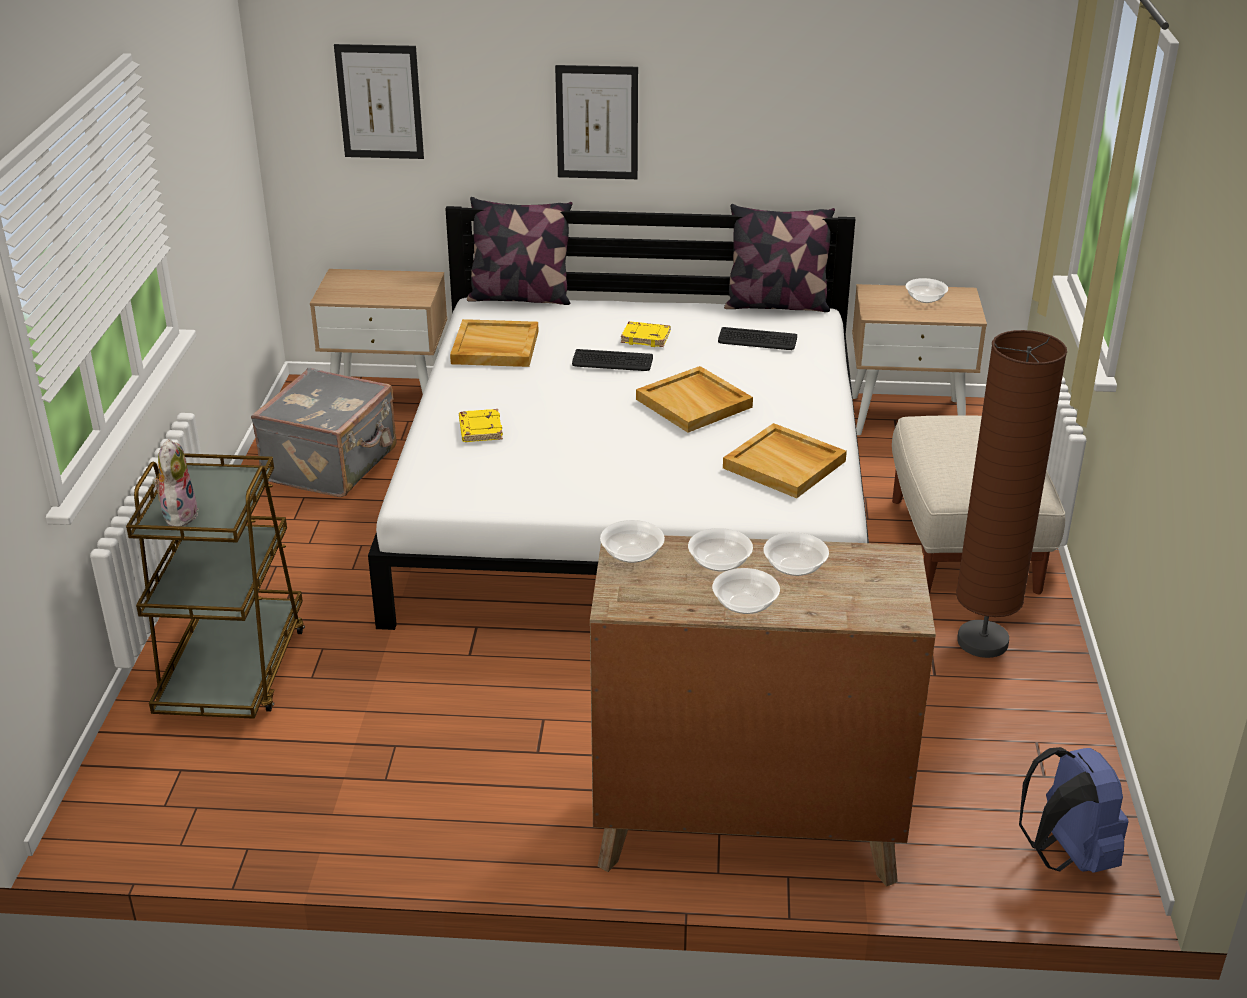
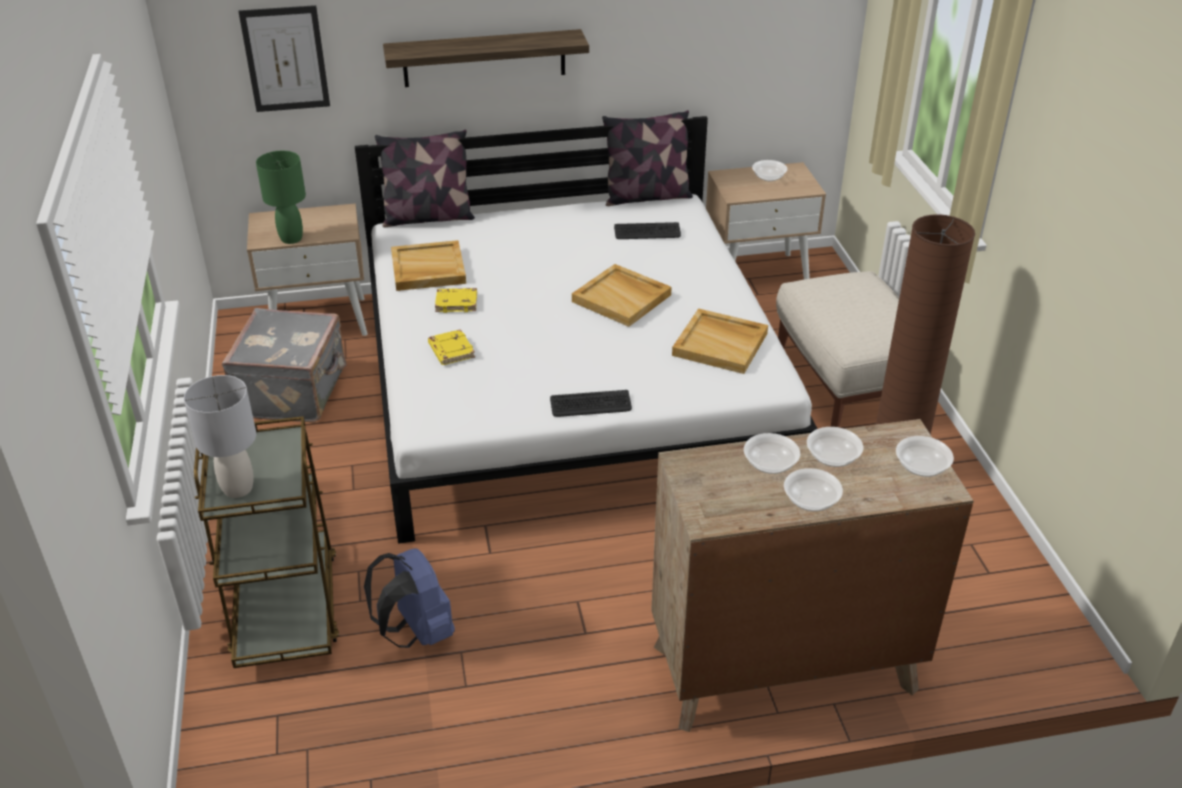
camera: 15 degrees left, 5 degrees up
plush toy [152,439,198,527] -> grey table lamp [184,375,256,498]
picture [555,65,638,179] -> shelf [383,29,589,87]
keyboard [572,349,653,371] -> keyboard moved to [550,390,632,417]
bowl [600,520,665,563] -> bowl moved to [896,436,954,477]
yellow book [621,321,671,347] -> yellow book moved to [435,288,477,313]
blue backpack [1019,747,1129,872] -> blue backpack moved to [364,548,455,648]
none -> green table lamp [256,151,306,244]

